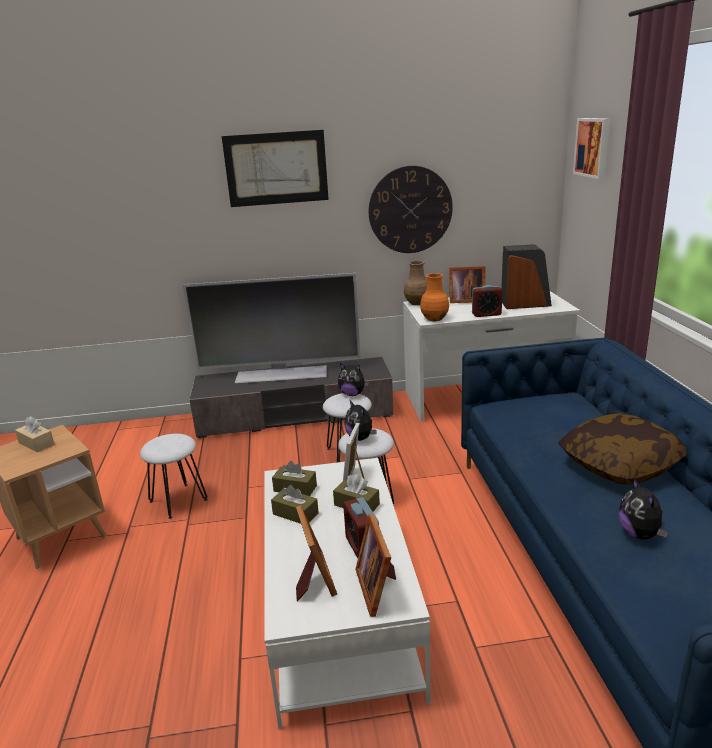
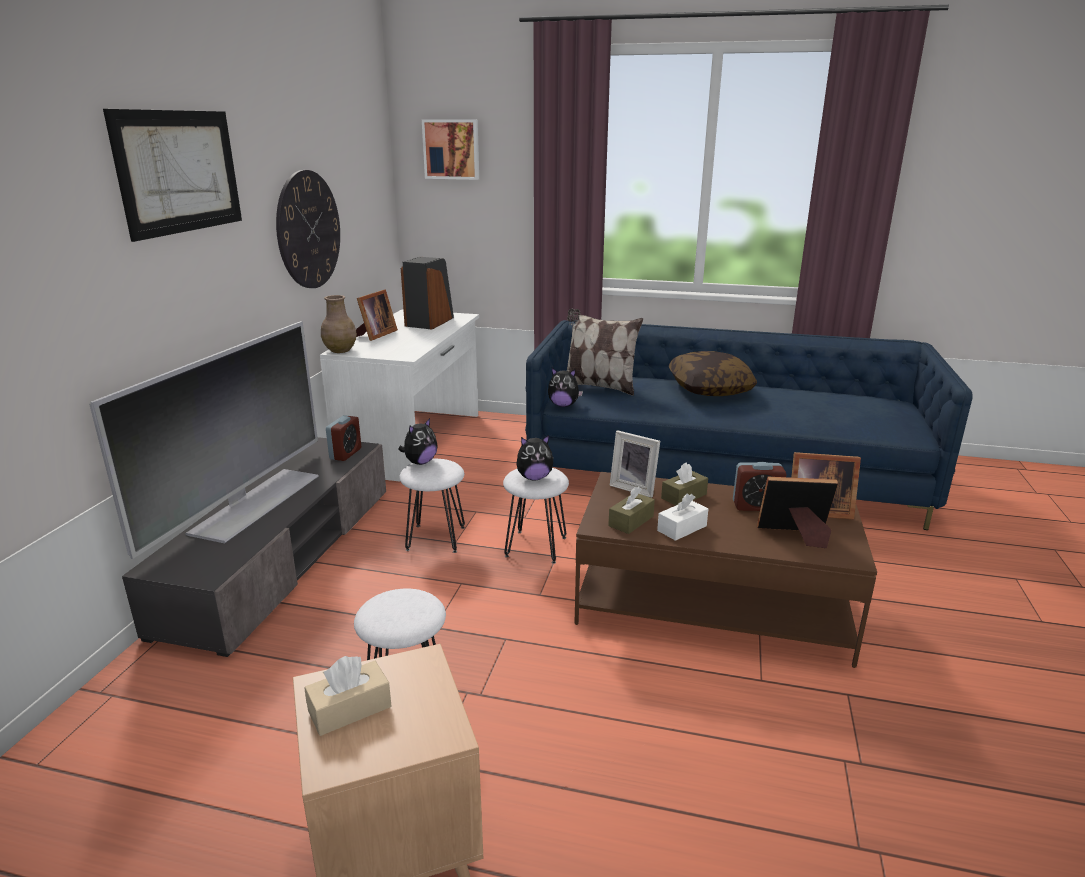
camera: 70 degrees left, 0 degrees up
white coffee table [264,458,431,728] -> brown coffee table [574,472,877,668]
brown tissue box [271,485,319,524] -> white tissue box [657,494,708,541]
orange vase [420,273,449,321] -> none
alarm clock [472,285,503,317] -> alarm clock moved to [326,415,361,461]
plush toy [619,478,668,539] -> plush toy moved to [548,368,583,407]
none -> pillow [567,309,643,396]

